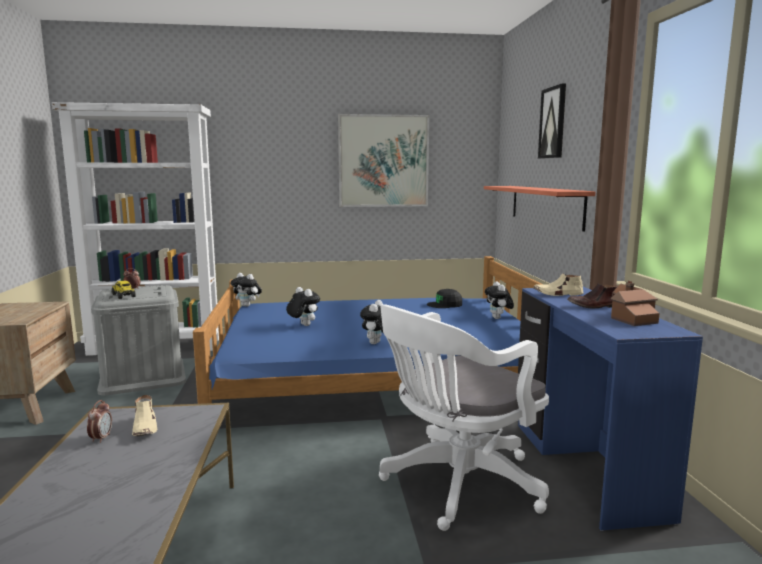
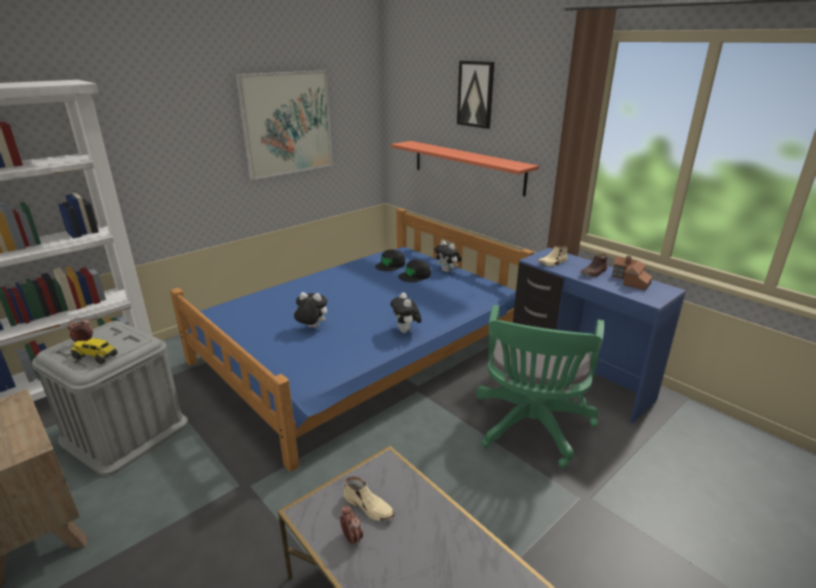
camera: 35 degrees left, 15 degrees up
plush toy [231,273,262,307] -> none
white office chair [379,305,549,531] -> green office chair [476,305,604,468]
none -> black cap [398,259,431,282]

